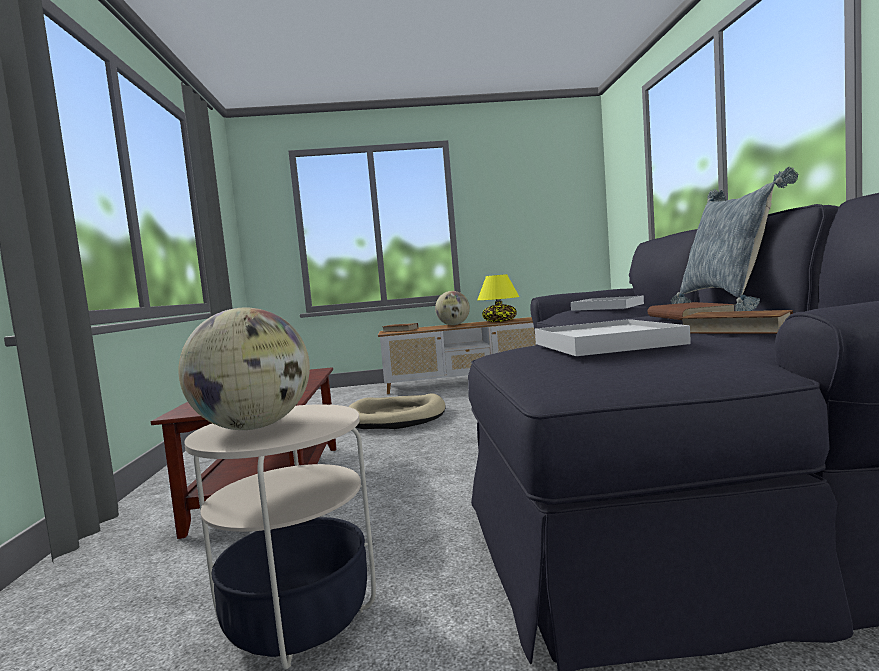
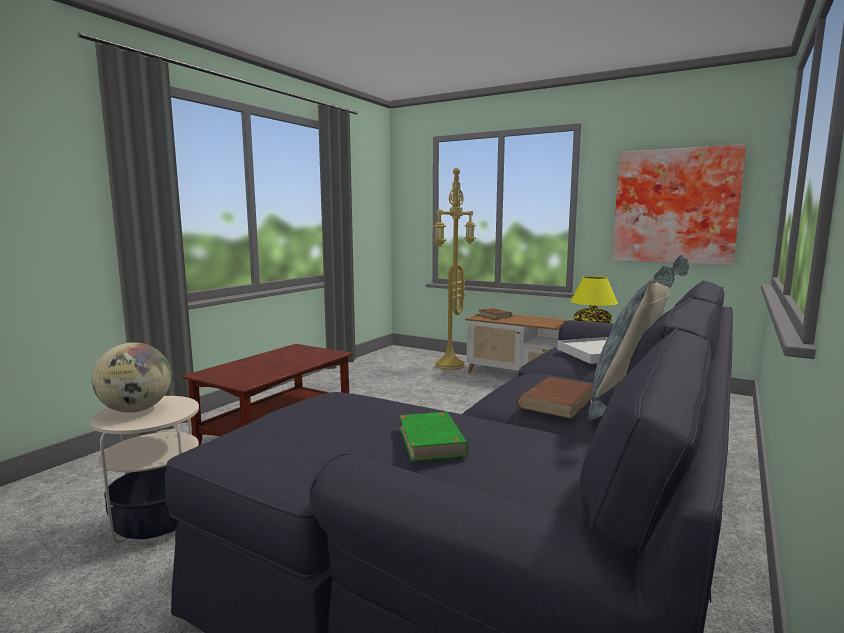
camera: 35 degrees right, 5 degrees up
beige dog bed [349,393,446,429] -> none
globe [435,291,470,325] -> none
white tray [535,319,691,356] -> none
brown book [679,310,793,334] -> green book [399,412,468,461]
none -> yellow floor lamp [433,168,476,370]
none -> picture [612,144,746,265]

